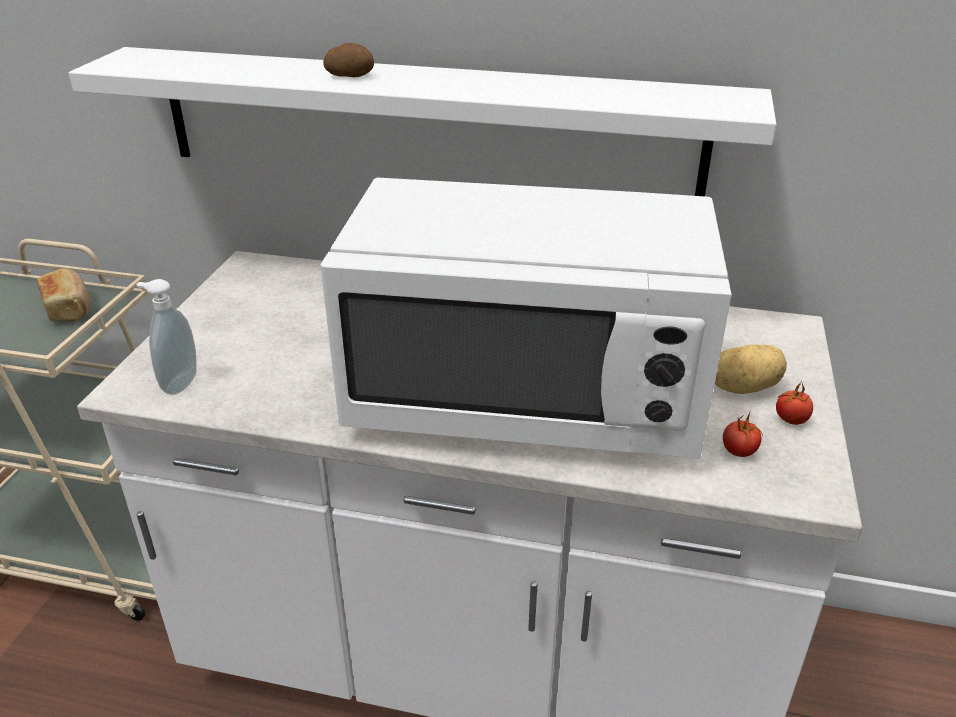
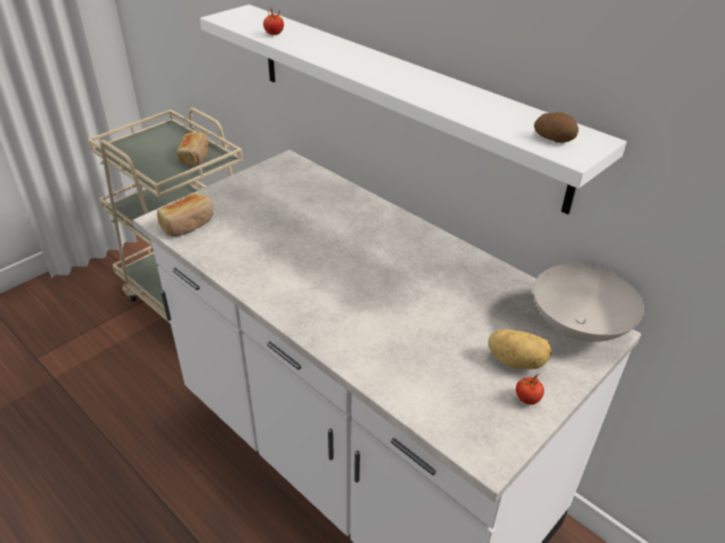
camera: 30 degrees right, 5 degrees up
soap dispenser [137,279,197,395] -> bread [157,193,213,237]
white microwave [321,178,732,459] -> none
potato [323,43,374,77] -> potato moved to [534,112,579,143]
tomato [723,412,763,457] -> tomato moved to [263,9,284,35]
none -> white bowl [533,264,644,342]

